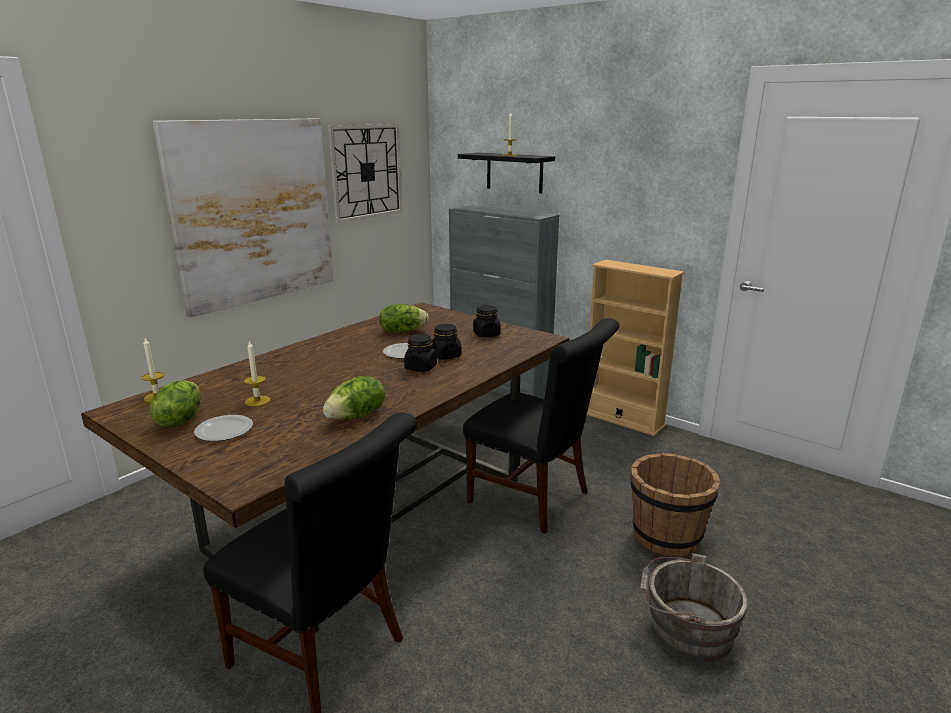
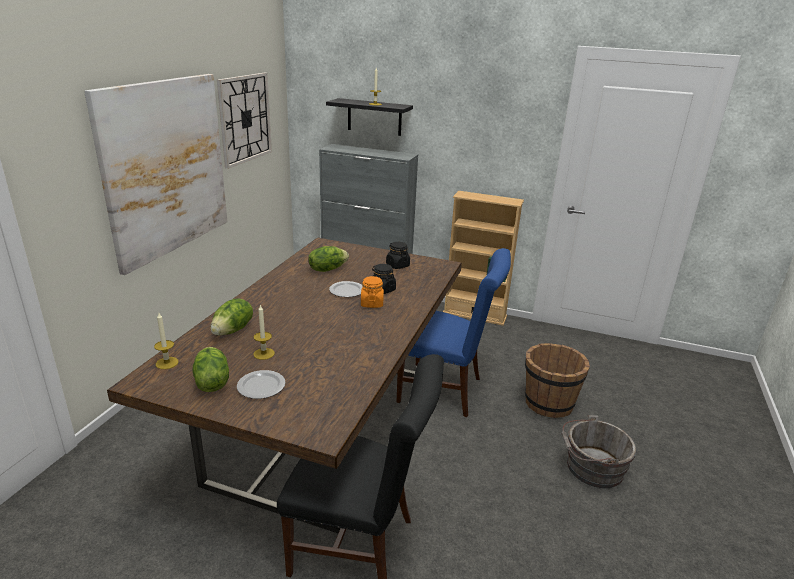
camera: 20 degrees left, 5 degrees up
lettuce [323,376,385,420] -> lettuce moved to [211,298,253,335]
black jar [404,334,437,372] -> orange jar [361,276,384,308]
black chair [463,318,620,534] -> blue chair [396,248,511,417]

